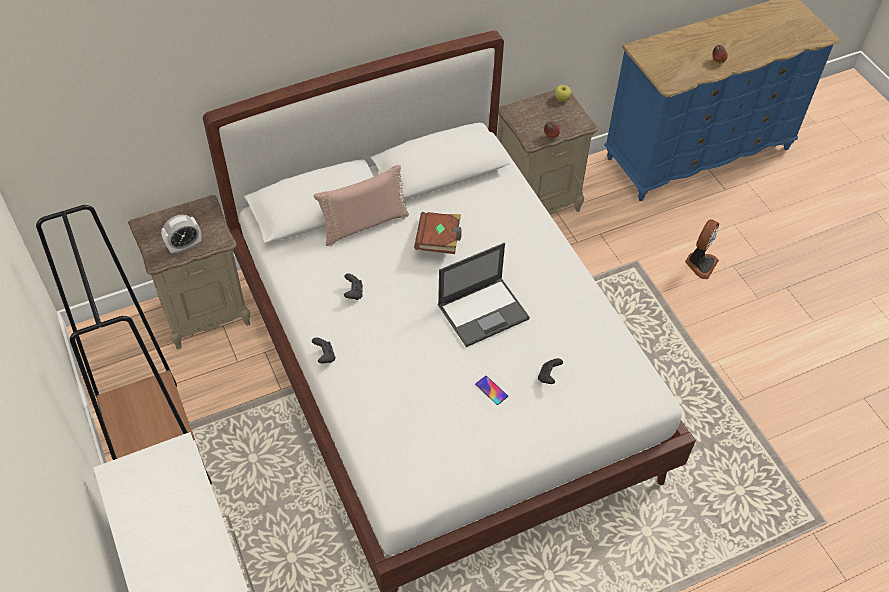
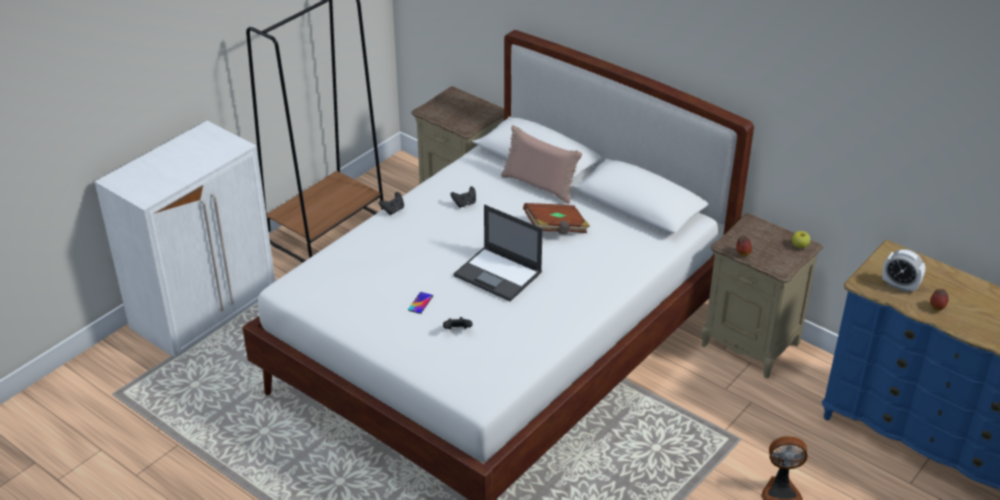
camera: 65 degrees right, 15 degrees down
alarm clock [161,214,202,254] -> alarm clock moved to [882,249,925,293]

